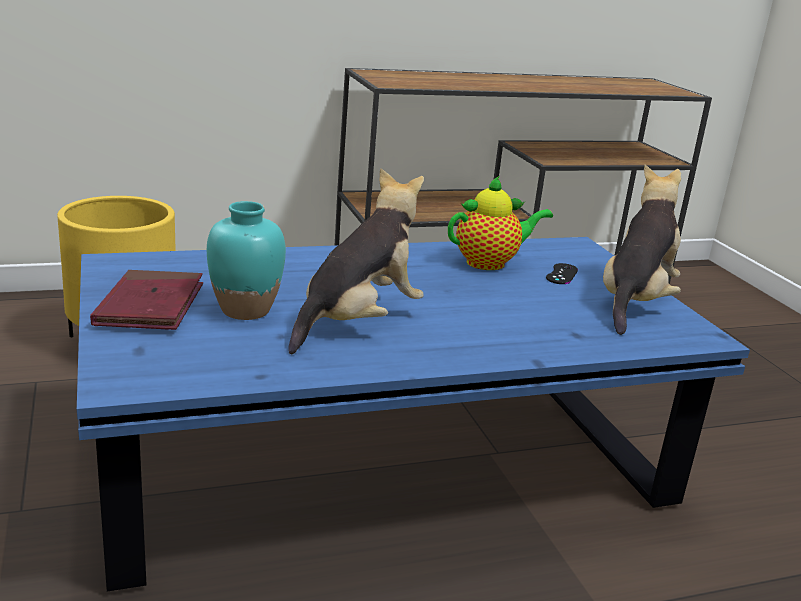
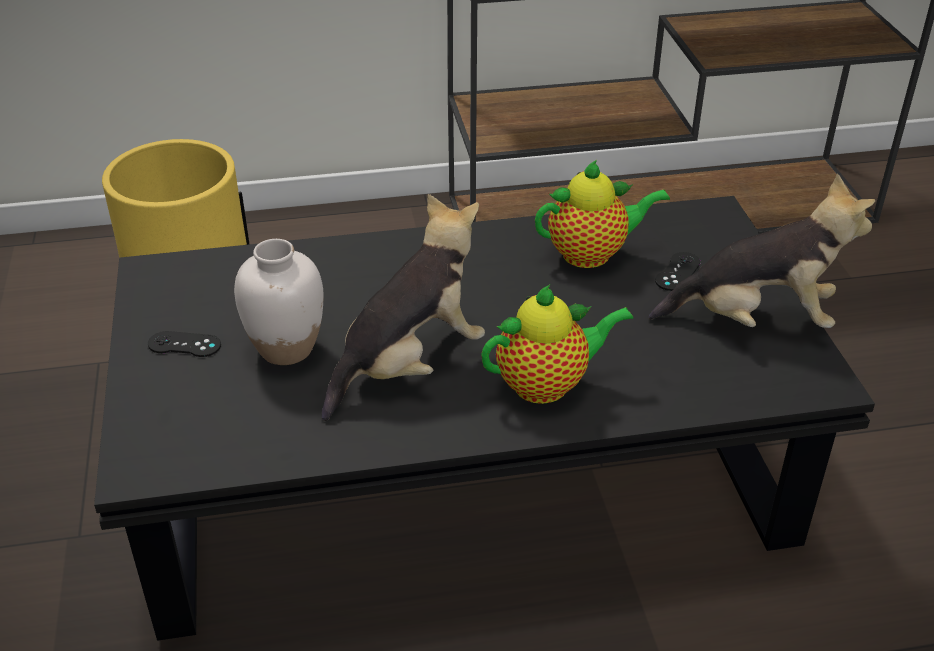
camera: 10 degrees right, 15 degrees up
blue coffee table [77,237,750,592] -> black coffee table [94,196,875,641]
red book [90,270,203,330] -> black game controller [148,331,221,357]
turquoise vase [207,201,286,320] -> white vase [234,239,324,365]
plush toy [603,165,681,335] -> plush toy turned 60 degrees clockwise [648,173,875,328]
none -> teapot [481,285,633,404]

